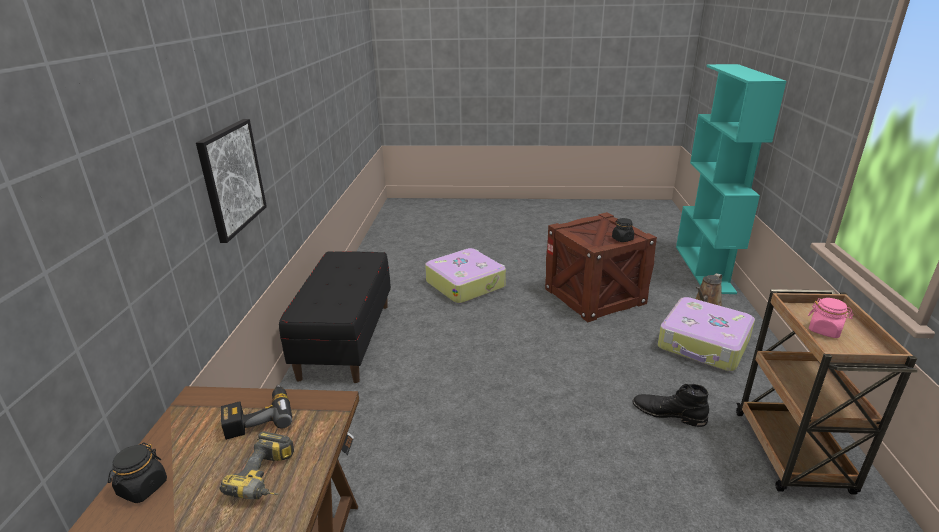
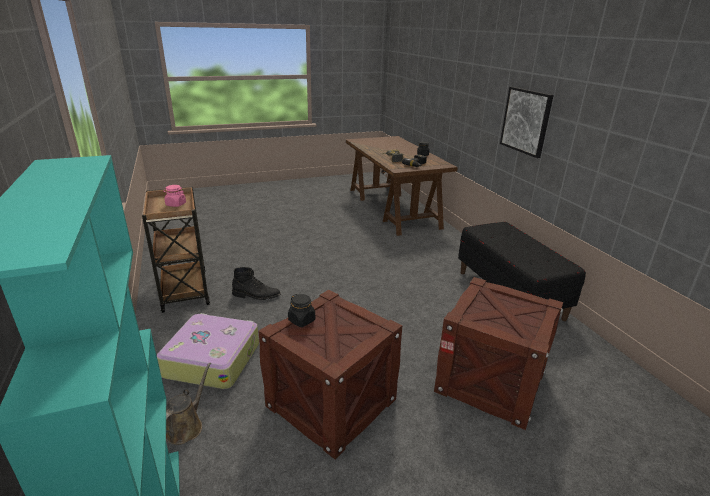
camera: 155 degrees right, 0 degrees up
suitcase [425,248,506,304] -> crate [434,277,563,430]

